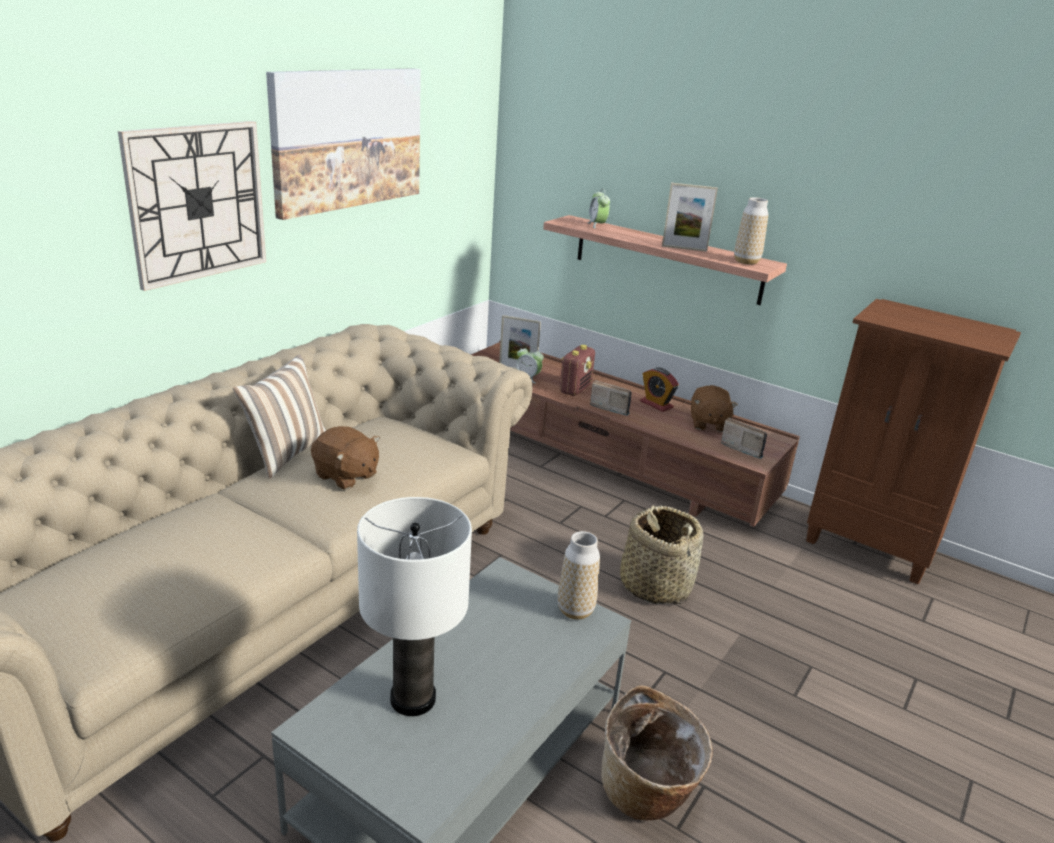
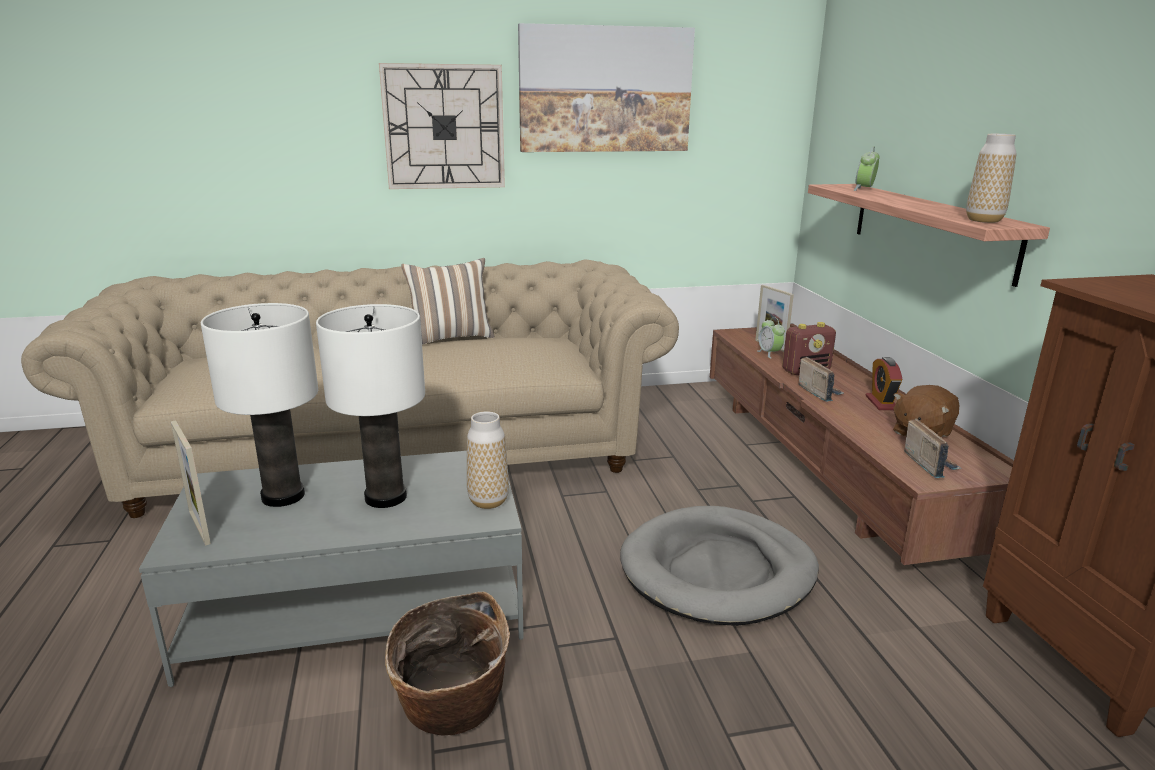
camera: 45 degrees right, 5 degrees down
brown plush toy [311,426,380,490] -> none
basket [620,505,703,604] -> grey dog bed [620,506,819,626]
picture frame [662,183,718,252] -> picture frame moved to [170,420,211,546]
none -> white table lamp [316,304,425,508]

